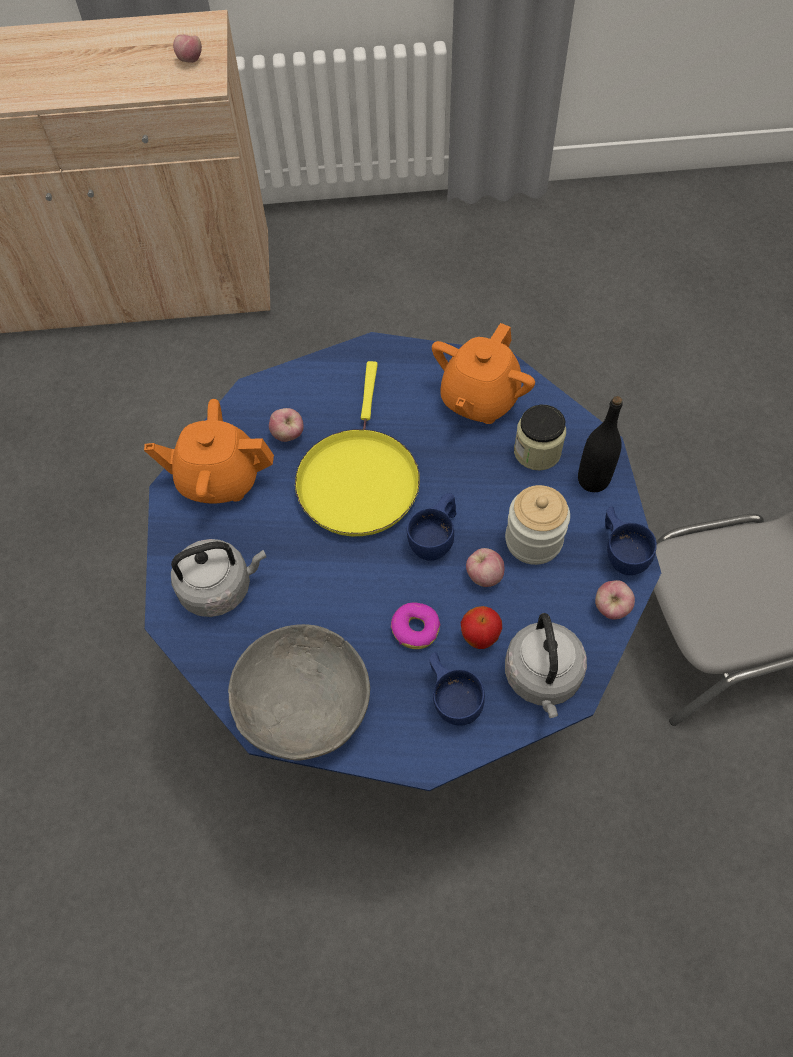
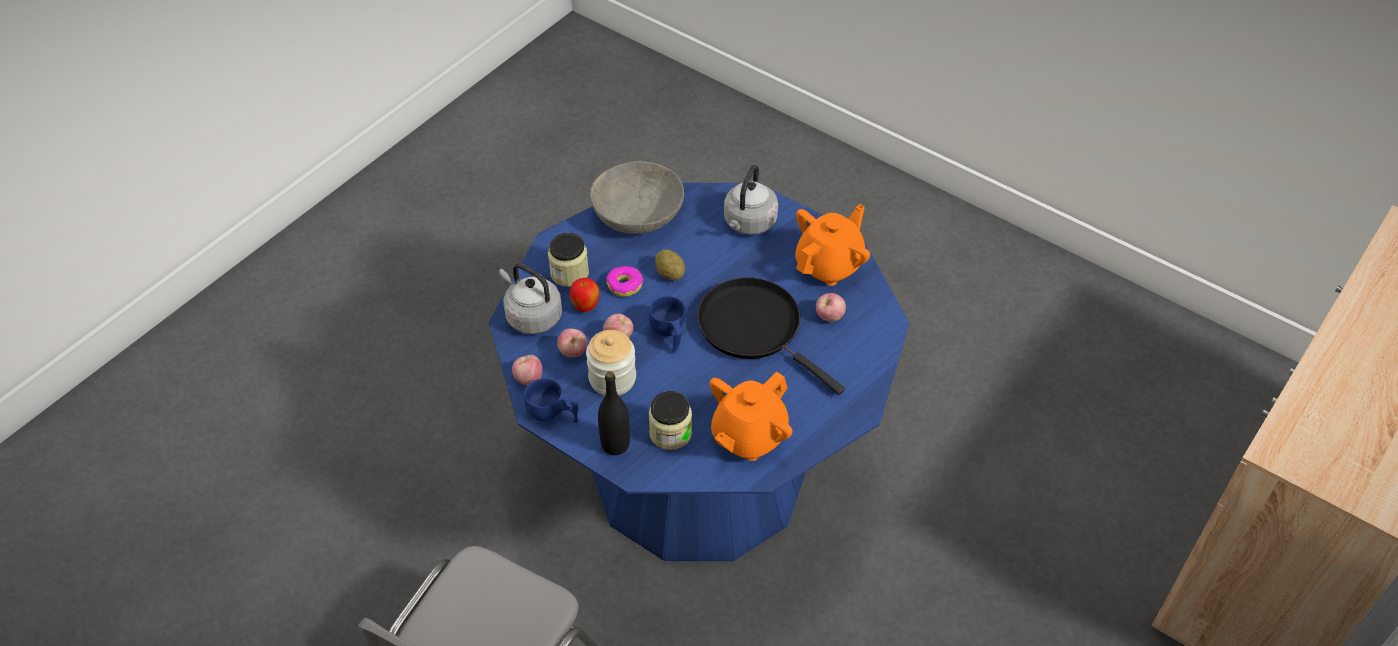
camera: 130 degrees right, 10 degrees down
apple [173,34,202,63] -> apple moved to [557,328,587,357]
yellow frying pan [295,361,420,536] -> black frying pan [698,277,845,395]
blue cup [429,652,485,726] -> jar [548,233,589,287]
orange teapot [432,323,535,424] -> orange teapot turned 120 degrees counterclockwise [709,371,793,461]
none -> potato [655,249,685,280]

